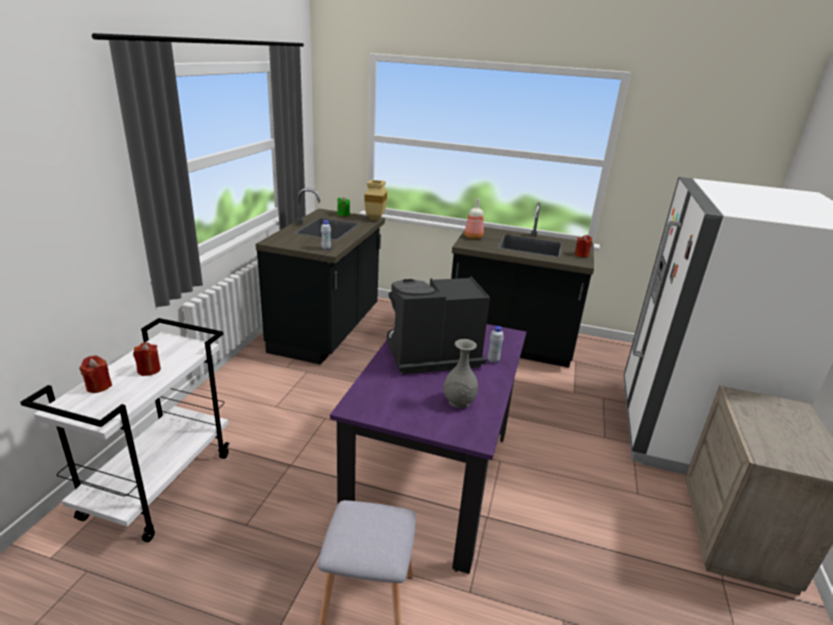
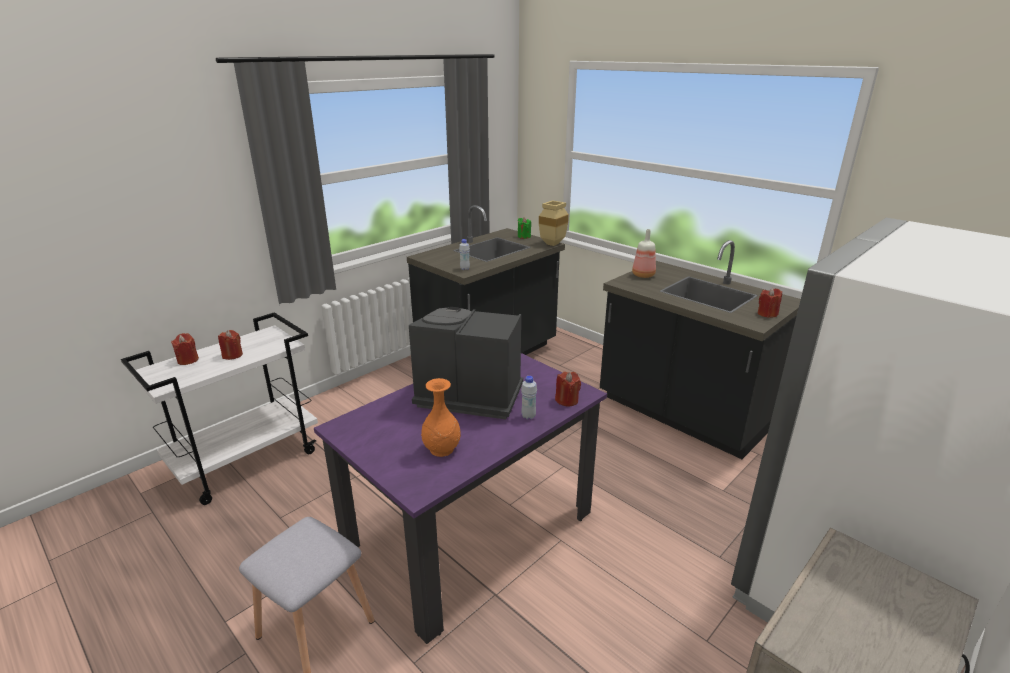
camera: 30 degrees right, 0 degrees up
grey vase [443,339,478,408] -> orange vase [421,378,461,457]
none -> red candle [555,372,581,406]

